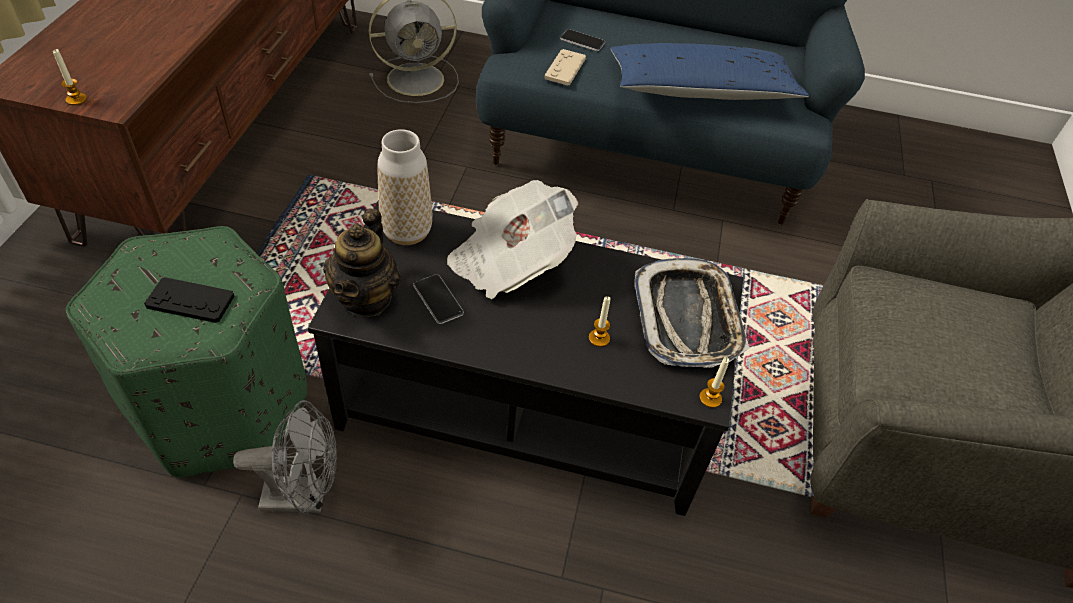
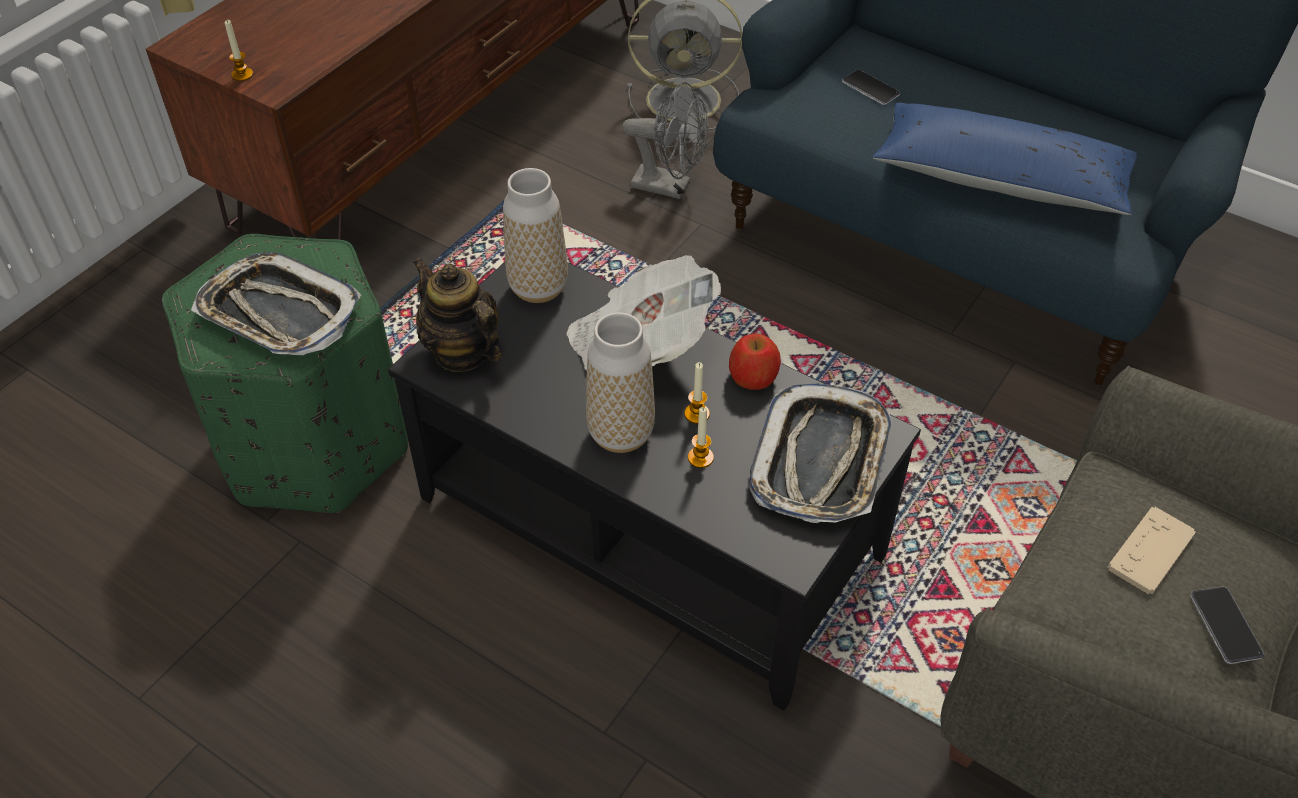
camera: 25 degrees right, 0 degrees up
black game controller [144,277,235,323] -> tray [191,252,361,355]
grey fan [233,400,337,514] -> grey fan moved to [622,82,708,199]
teapot [323,208,401,317] -> teapot turned 105 degrees clockwise [412,257,501,372]
phone [413,274,464,324] -> phone moved to [1190,586,1264,664]
beige game controller [544,49,586,85] -> beige game controller moved to [1107,507,1196,595]
candle [699,357,729,408] -> candle moved to [684,362,710,424]
none -> vase [586,312,655,453]
none -> apple [729,334,781,390]

